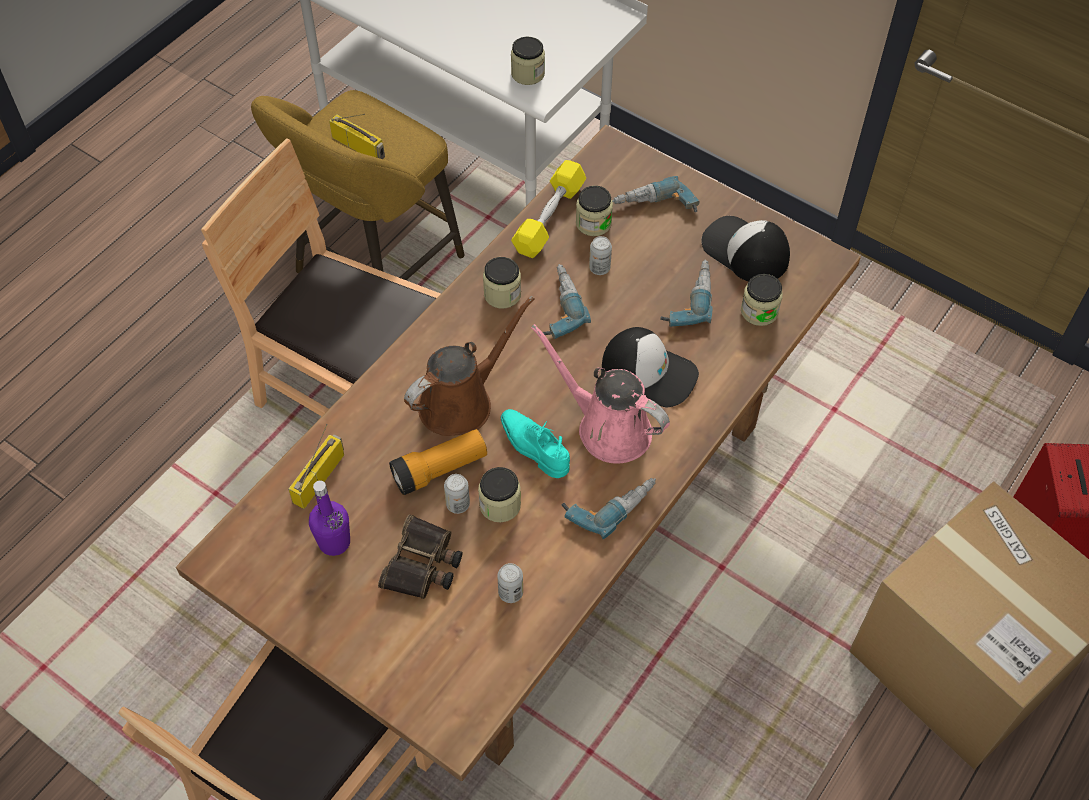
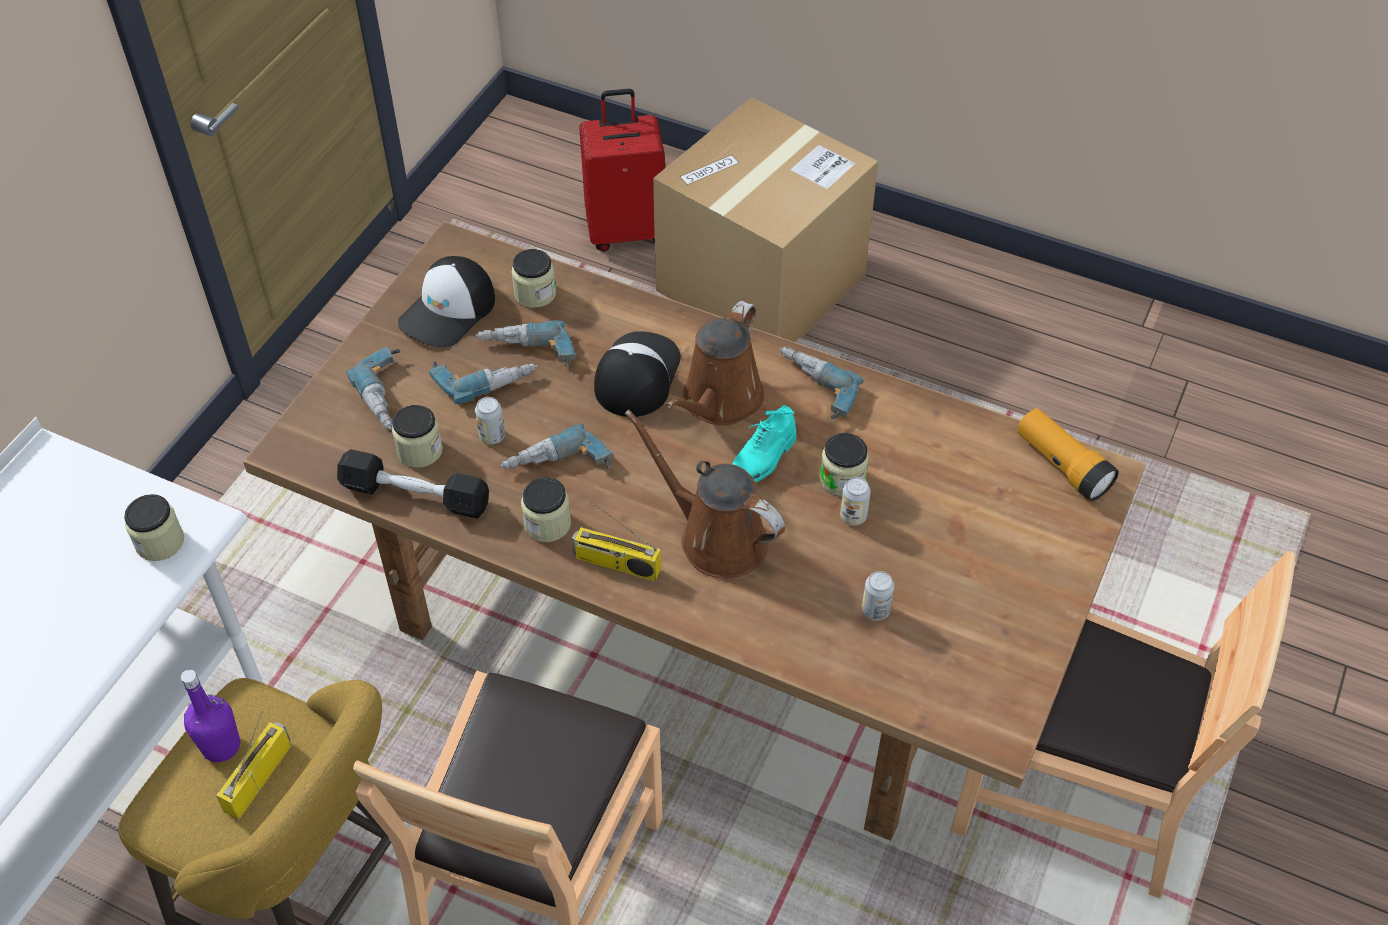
camera: 100 degrees left, 5 degrees down
radio [288,424,344,509] -> radio moved to [572,501,661,581]
purple bottle [309,480,350,556] -> purple bottle moved to [181,669,240,762]
binoculars [378,514,463,599] -> none
flashlight [389,429,487,495] -> flashlight moved to [1017,408,1119,501]
can [497,563,523,603] -> can moved to [862,571,894,620]
yellow dumbbell [511,160,586,258] -> black dumbbell [337,449,489,519]
pink watering can [531,324,670,463] -> brown watering can [666,301,764,425]
none -> power drill [429,362,538,404]

